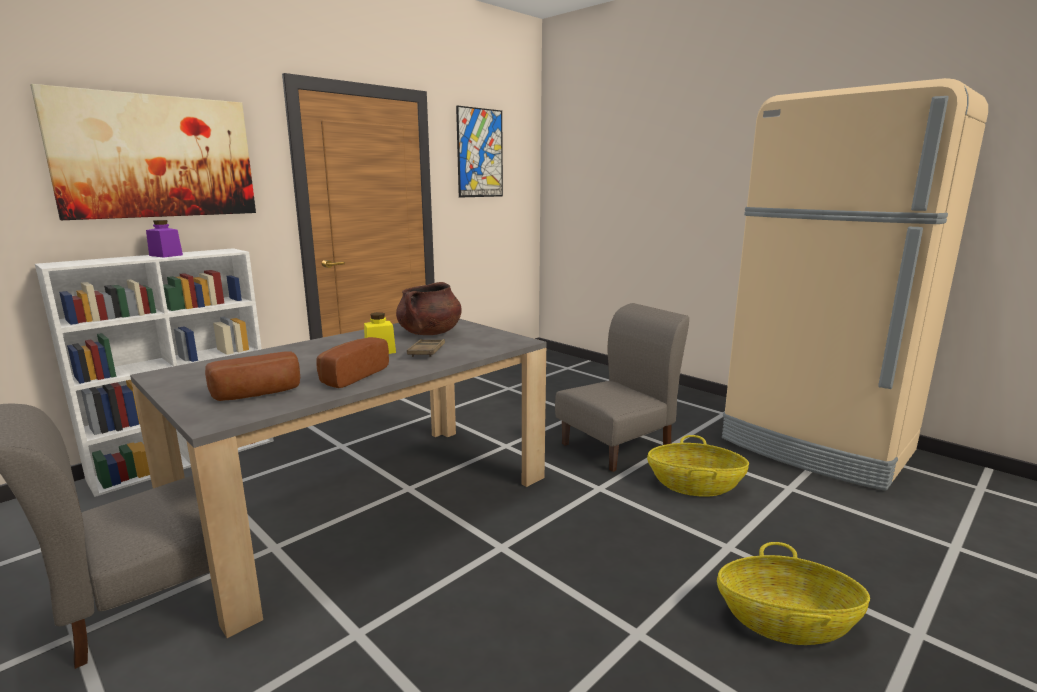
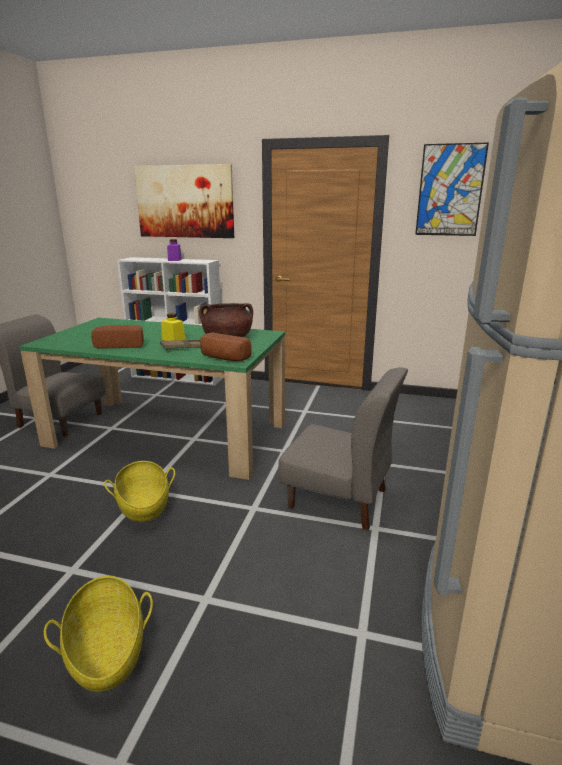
camera: 60 degrees right, 5 degrees up
grey dining table [130,319,547,638] -> green dining table [19,318,285,480]
bread [205,351,300,401] -> bread moved to [200,333,252,361]
basket [647,435,749,497] -> basket moved to [104,461,175,522]

